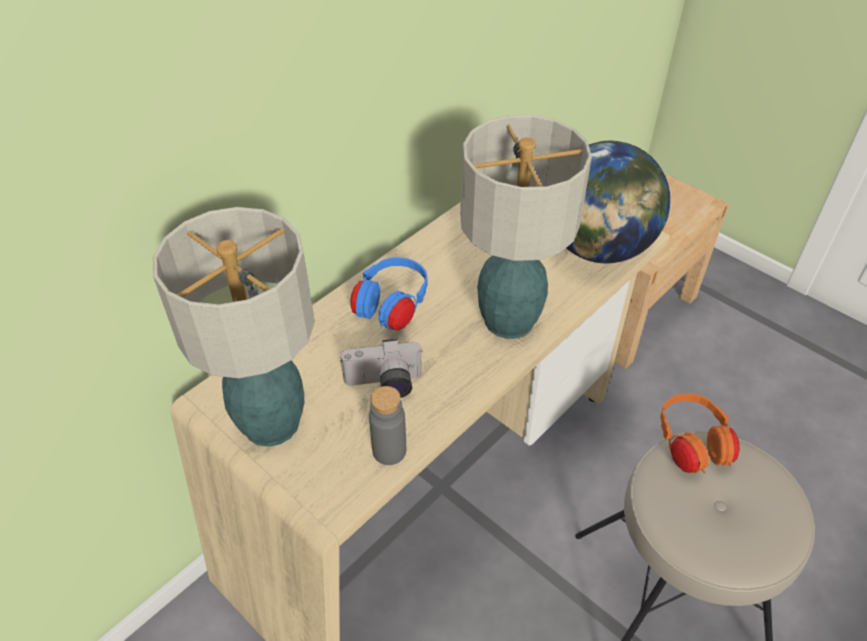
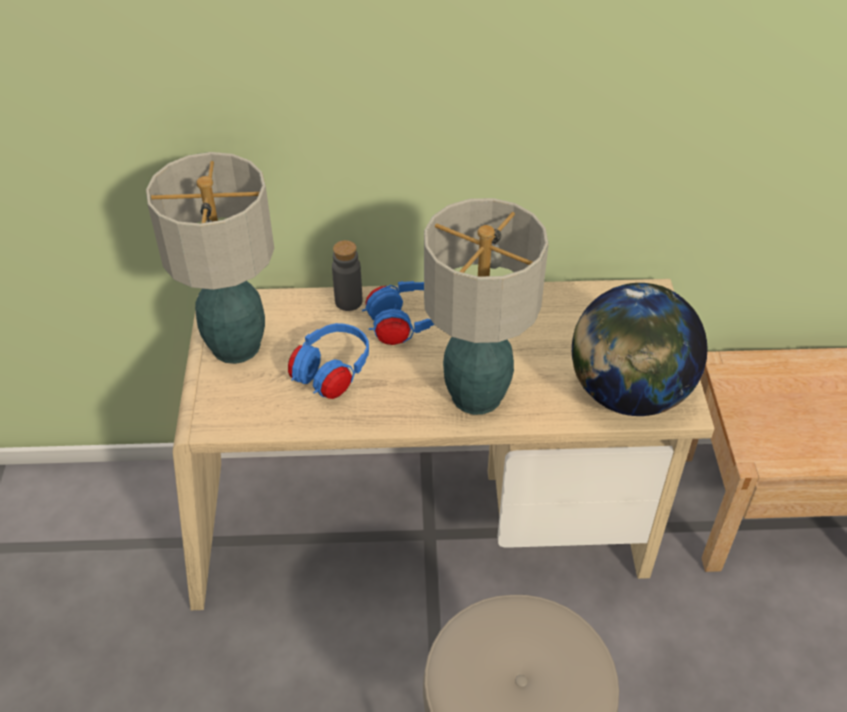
camera: 45 degrees right, 0 degrees up
camera [340,339,423,398] -> blue headphones [288,323,369,399]
grey bottle [369,386,406,465] -> grey bottle moved to [332,240,362,311]
orange headphones [660,393,740,473] -> none

